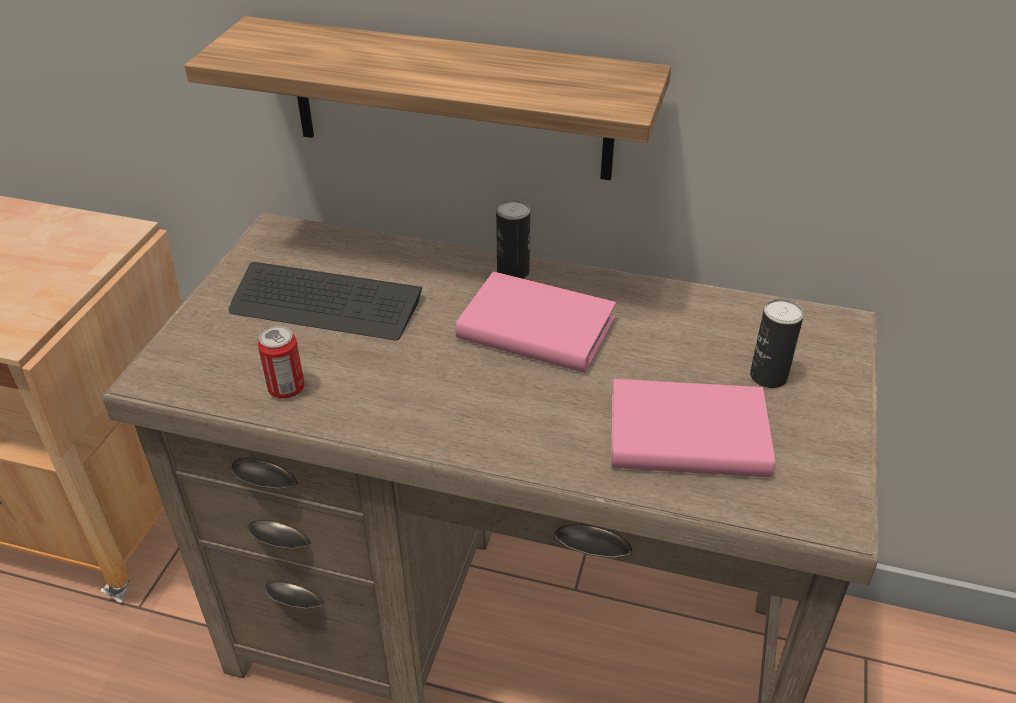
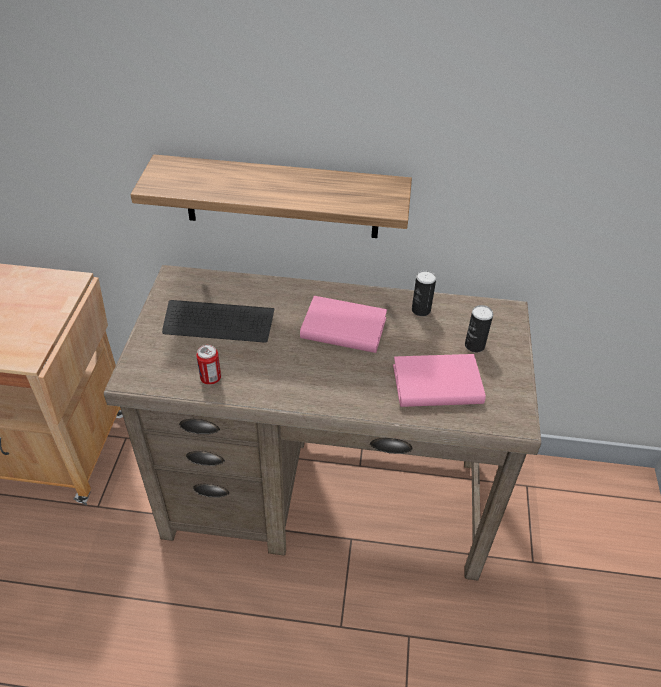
camera: 10 degrees left, 5 degrees up
can [496,200,530,279] -> can moved to [412,270,436,316]

